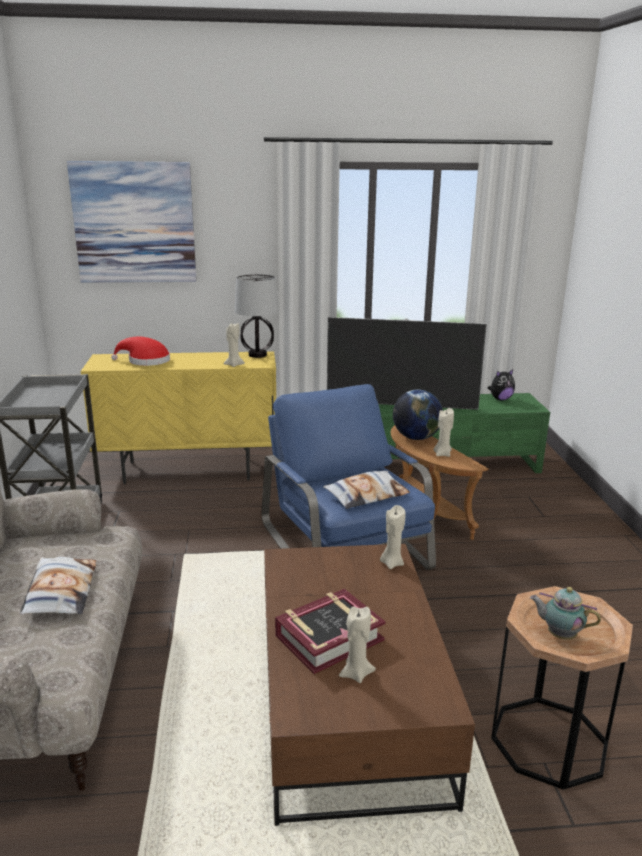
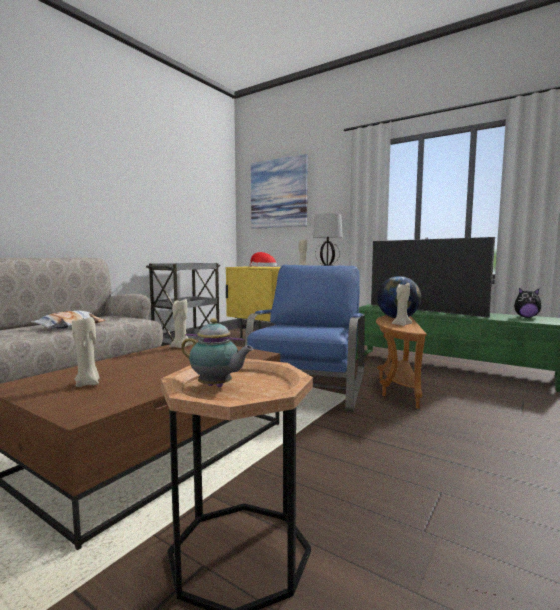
camera: 40 degrees right, 15 degrees down
book [275,589,386,674] -> none
pillow [323,471,410,509] -> none
beige candle [380,505,405,569] -> beige candle moved to [169,299,193,348]
teapot [530,587,601,640] -> teapot turned 135 degrees clockwise [181,318,254,387]

